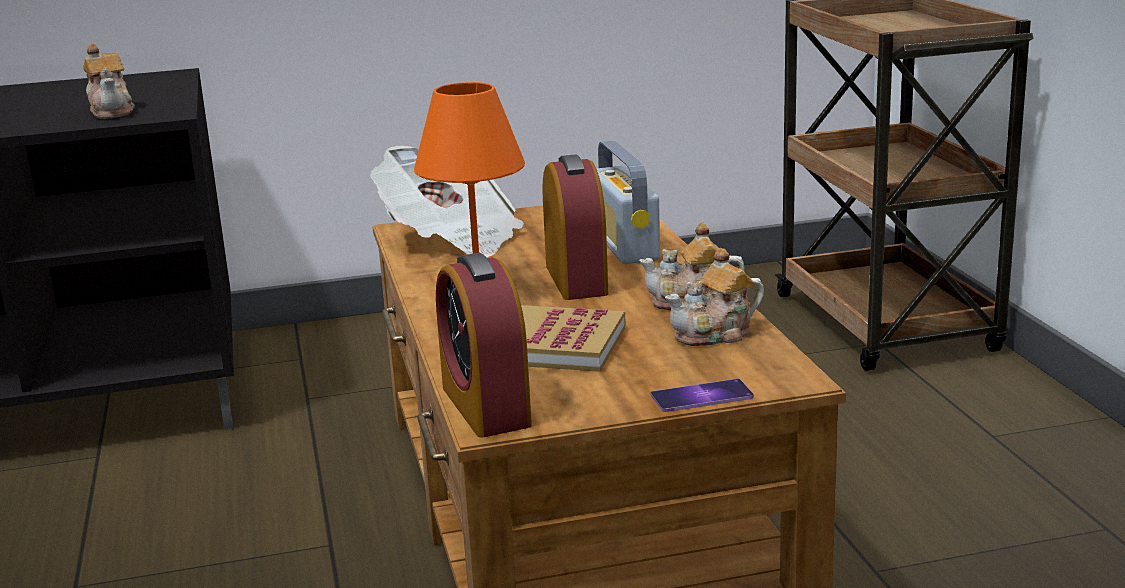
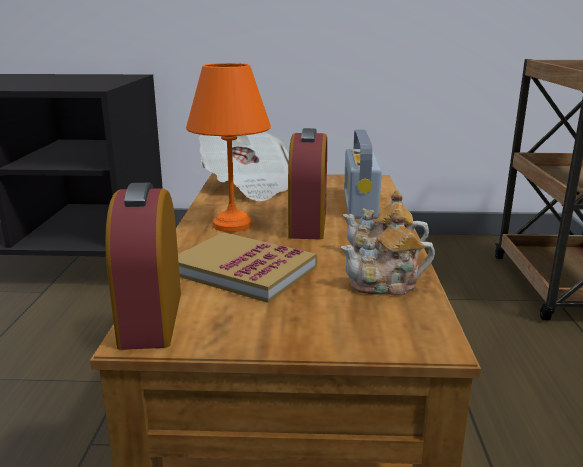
camera: 15 degrees right, 0 degrees up
teapot [83,44,135,119] -> none
phone [650,379,754,412] -> none

